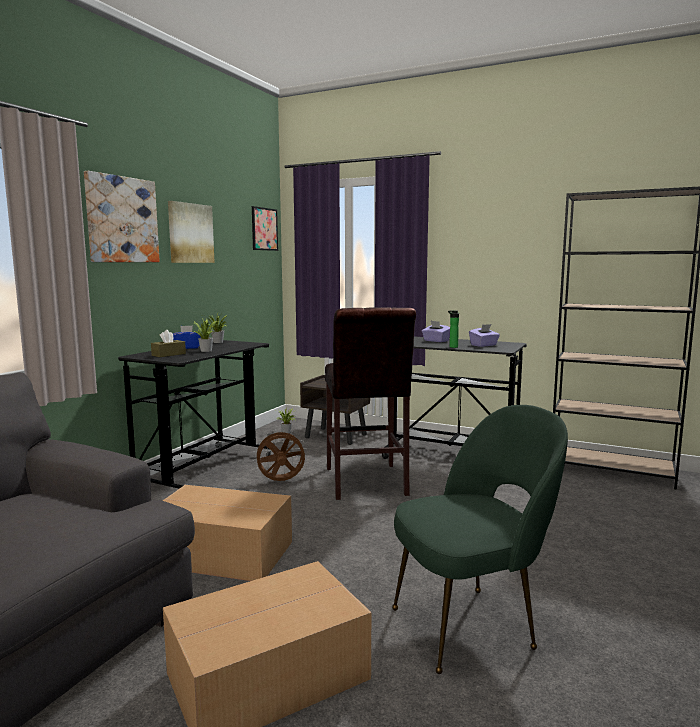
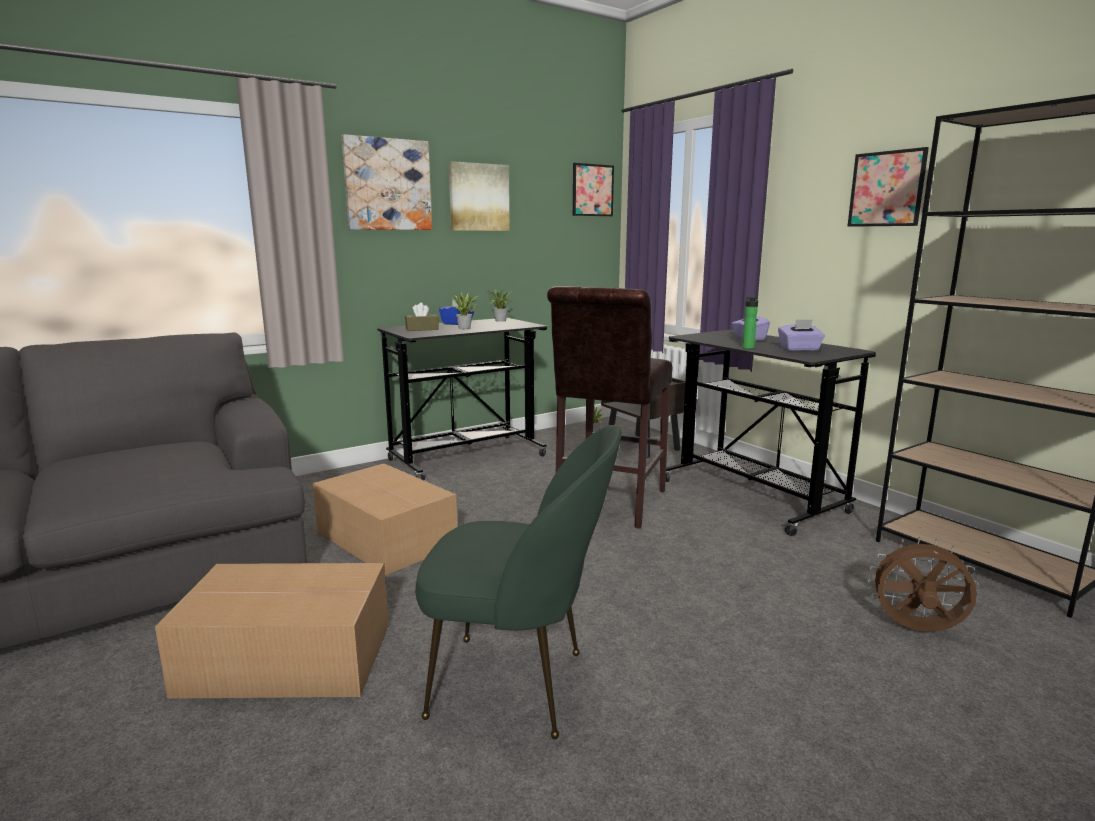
camera: 30 degrees right, 5 degrees up
brown fan [253,429,307,481] -> brown fan moved to [868,537,979,632]
none -> picture [847,147,929,227]

